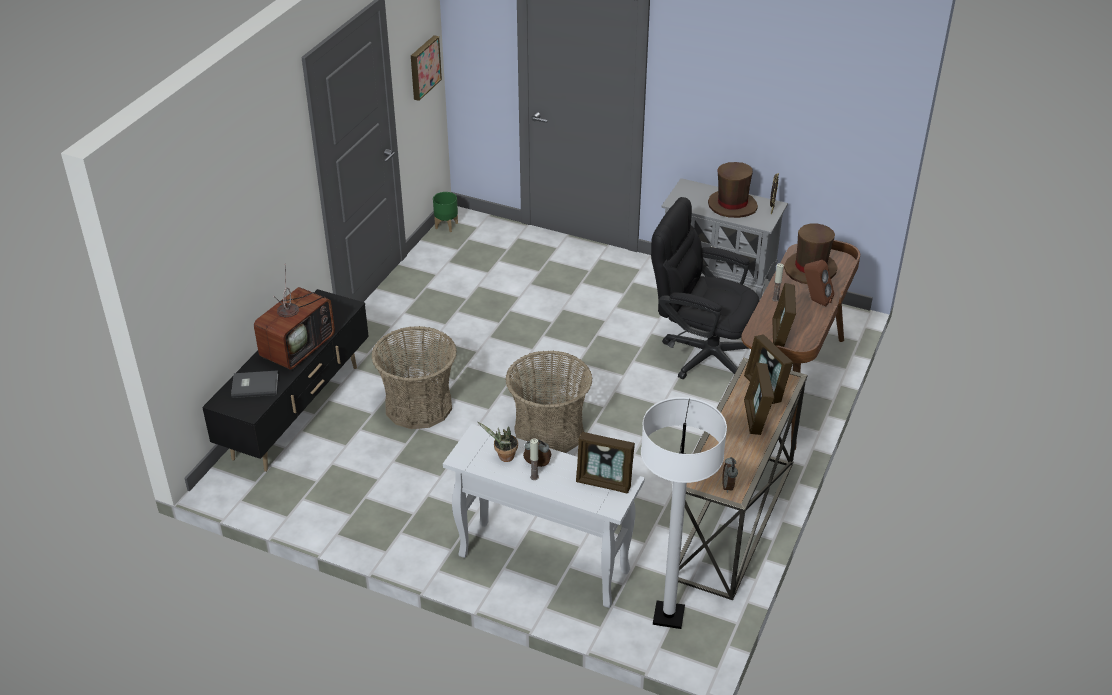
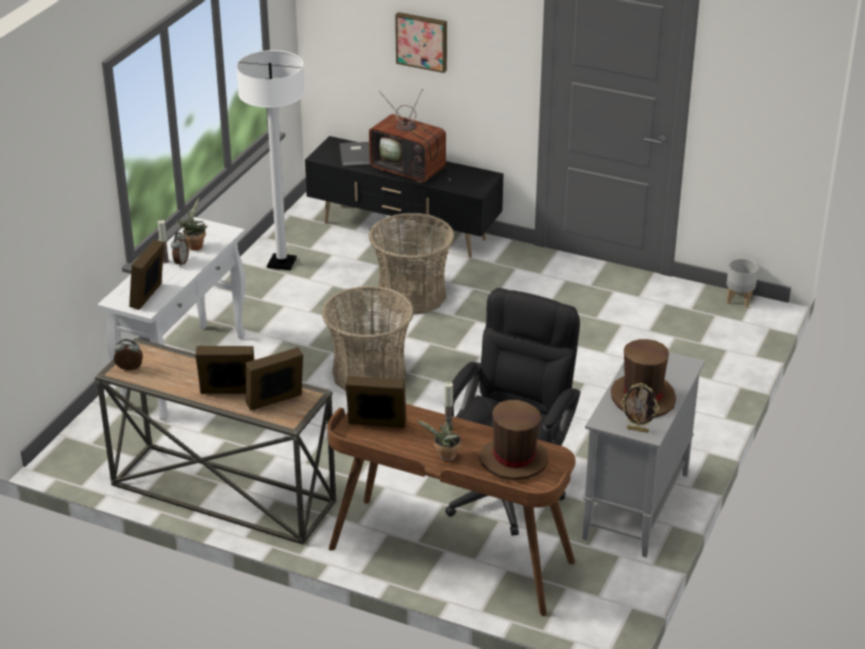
camera: 90 degrees right, 5 degrees down
picture [411,35,442,101] -> picture moved to [395,12,447,73]
green planter [433,192,458,232] -> grey planter [726,258,758,307]
white floor lamp [641,397,727,629] -> white floor lamp moved to [236,50,305,270]
brown speaker [804,260,834,307] -> potted plant [417,420,461,462]

